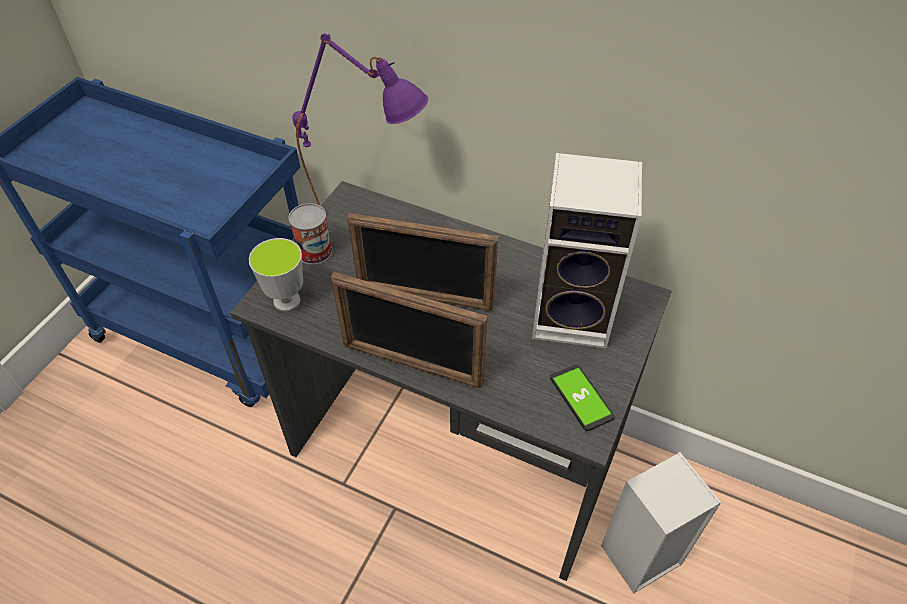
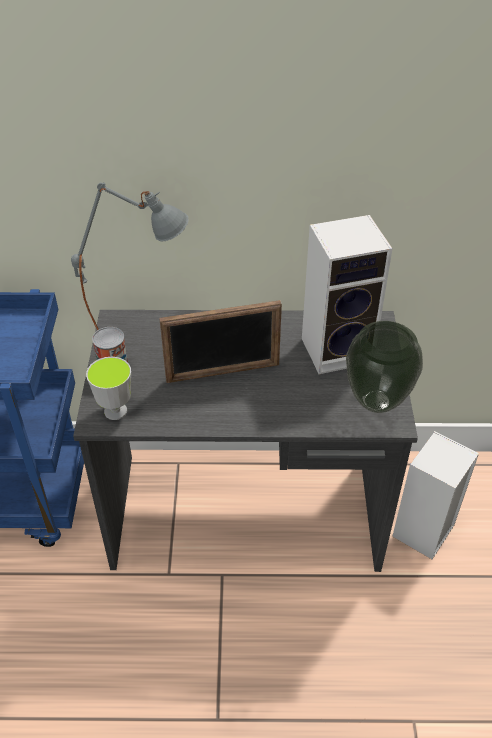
camera: 25 degrees left, 5 degrees down
purple table lamp [292,33,428,205] -> grey table lamp [71,182,189,330]
picture frame [331,272,487,388] -> none
phone [550,365,615,431] -> vase [346,321,423,413]

